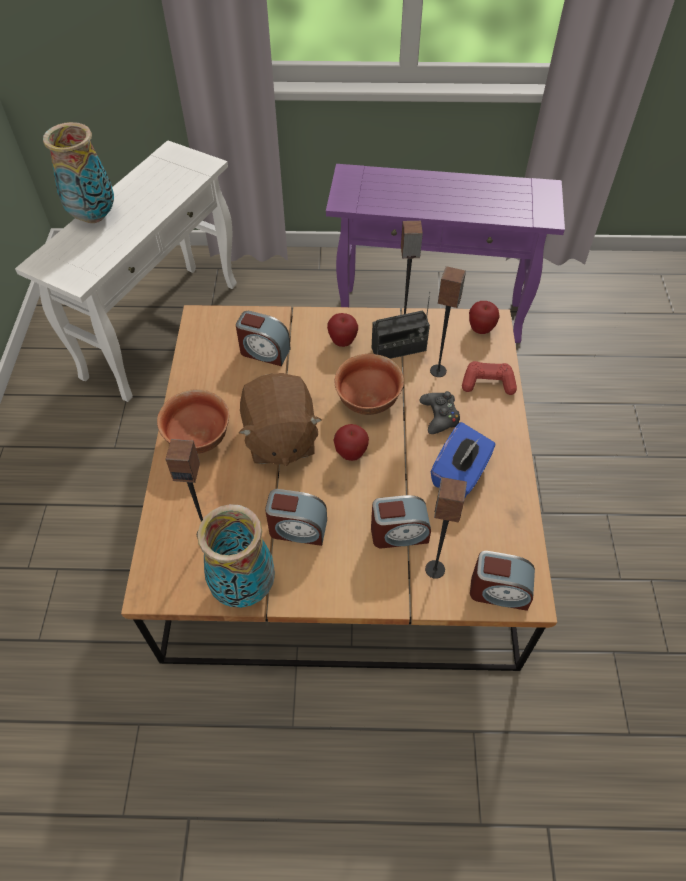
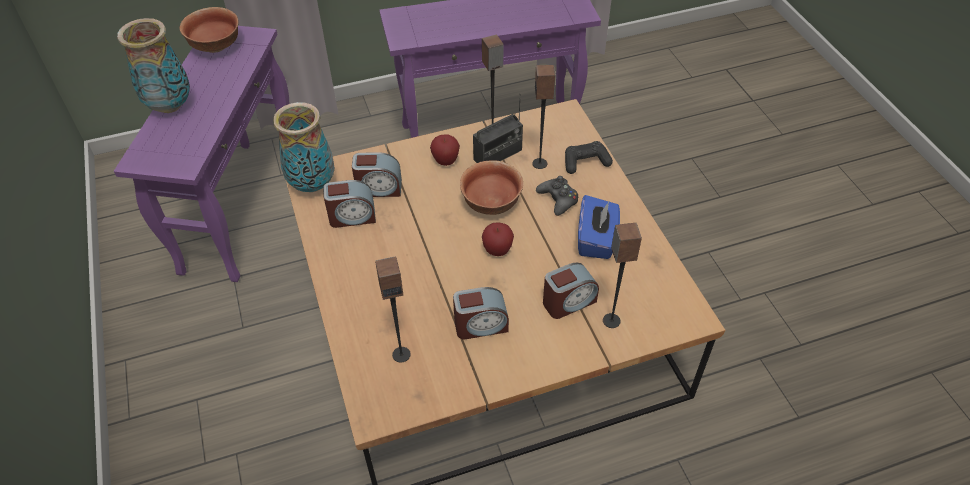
camera: 20 degrees left, 5 degrees down
white side table [15,140,237,402] -> purple side table [114,26,289,282]
bowl [157,389,229,454] -> bowl moved to [180,7,238,53]
vase [197,504,275,608] -> vase moved to [273,102,335,192]
brown plush toy [239,373,322,466] -> none
red game controller [462,361,517,395] -> black game controller [565,141,613,174]
apple [469,301,500,334] -> none
alarm clock [470,551,535,611] -> alarm clock moved to [323,180,376,228]

